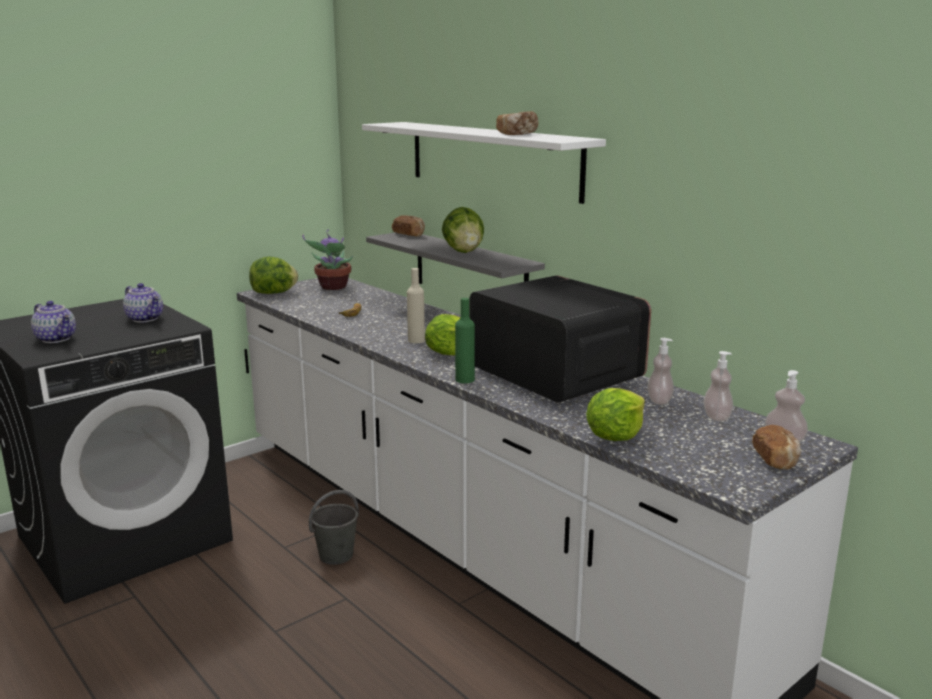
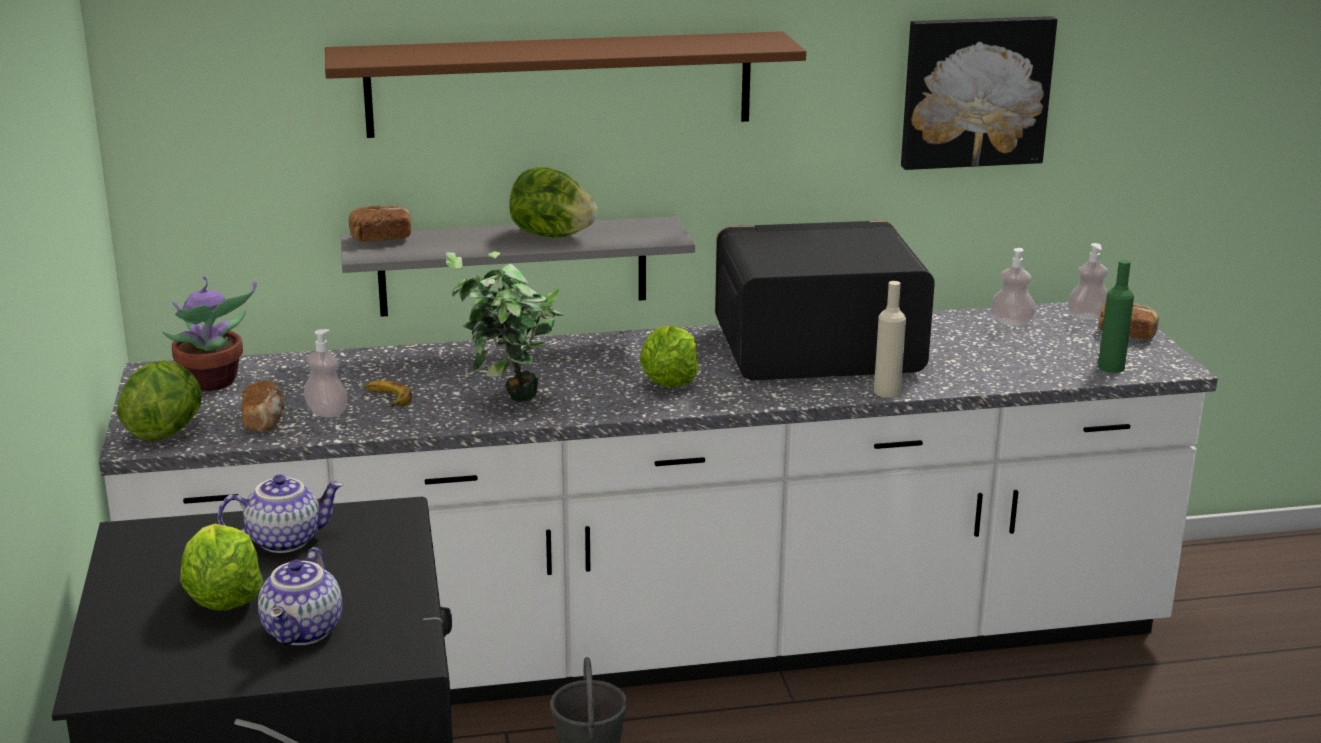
camera: 60 degrees left, 5 degrees up
teapot [31,301,76,343] -> teapot turned 120 degrees clockwise [258,547,342,645]
white shelf [362,122,606,204] -> brown shelf [325,31,806,138]
beige bottle [407,268,425,343] -> beige bottle moved to [874,281,906,398]
green bottle [455,298,475,383] -> green bottle moved to [1098,260,1134,373]
bread [496,111,538,135] -> bread moved to [241,380,285,432]
lettuce [586,388,645,441] -> lettuce moved to [180,524,263,611]
soap dispenser [647,338,674,405] -> soap dispenser moved to [304,329,348,418]
none -> potted plant [446,251,564,402]
none -> picture [901,16,1057,170]

